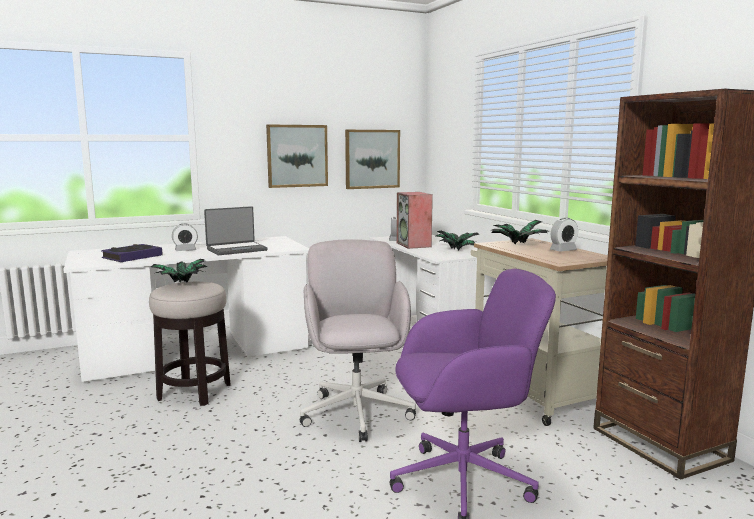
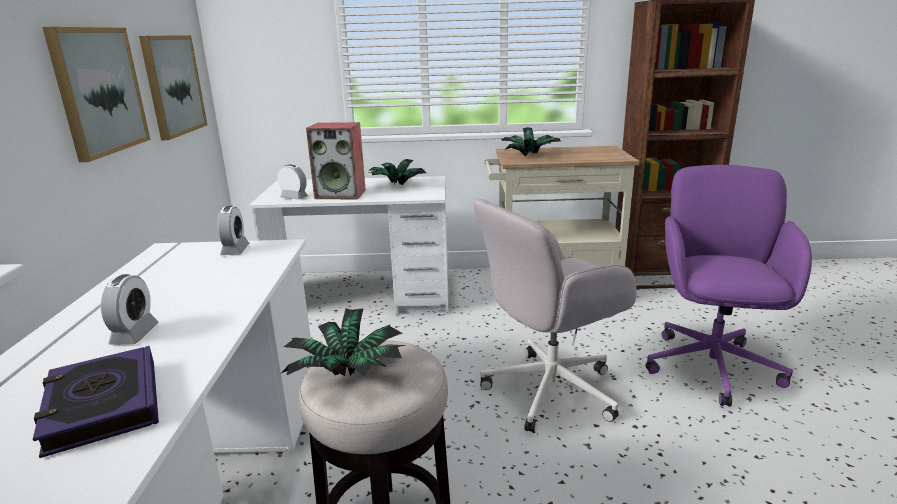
camera: 65 degrees left, 10 degrees up
laptop [204,206,267,255] -> none
grey office chair [300,239,416,442] -> grey office chair turned 45 degrees counterclockwise [474,199,637,433]
alarm clock [550,217,578,252] -> alarm clock moved to [217,206,249,255]

